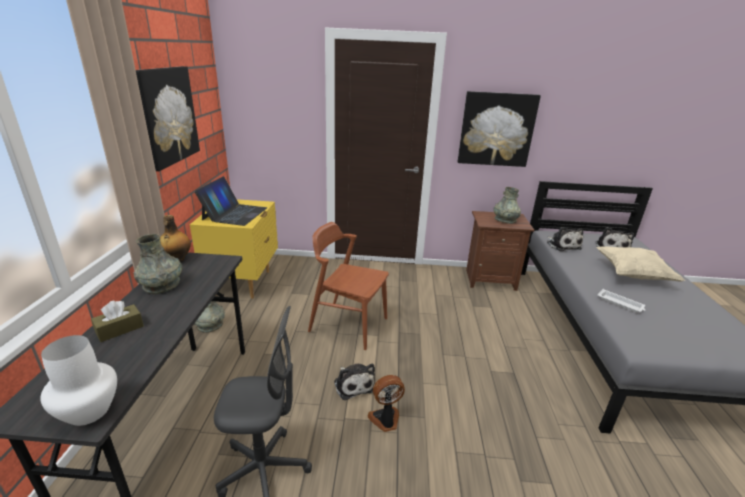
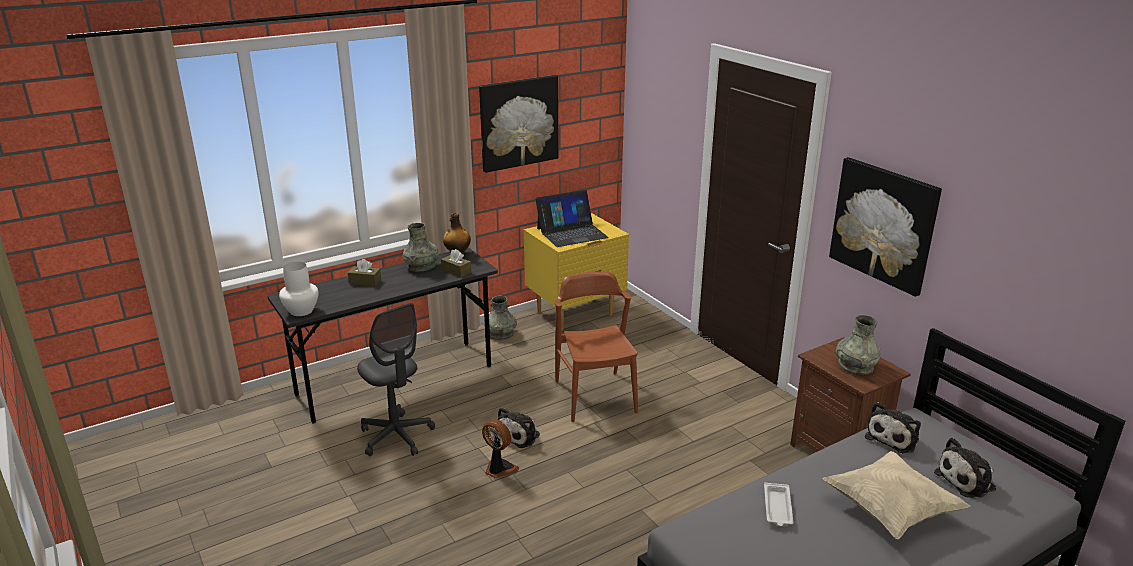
camera: 55 degrees right, 0 degrees up
none -> brown tissue box [441,249,471,277]

